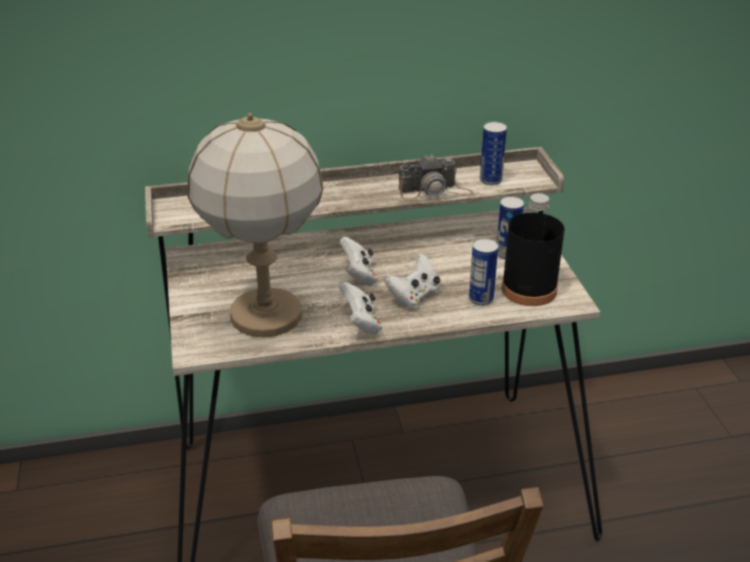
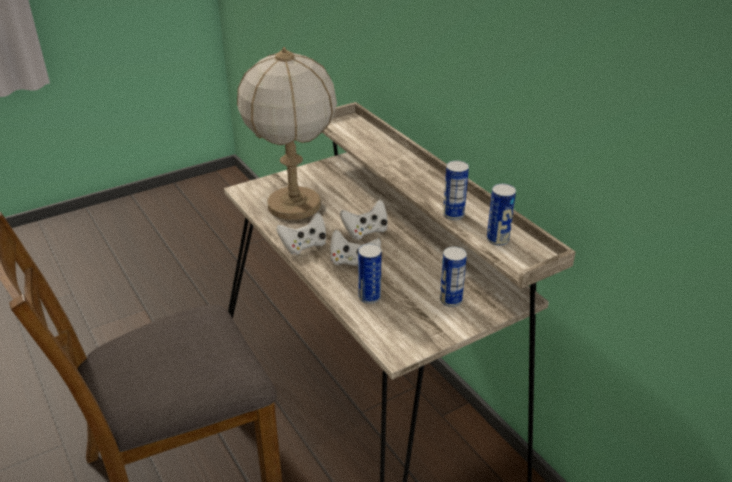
camera: 70 degrees right, 0 degrees up
camera [399,155,473,200] -> can [443,161,469,220]
black bottle [502,193,565,306] -> none

